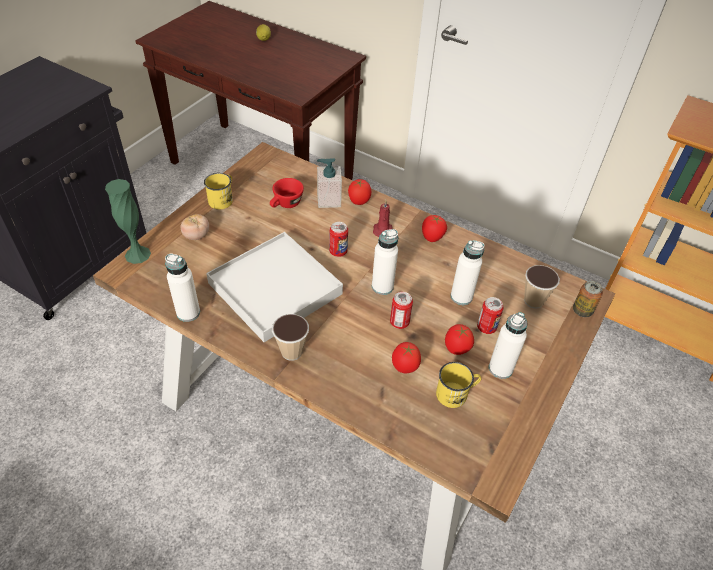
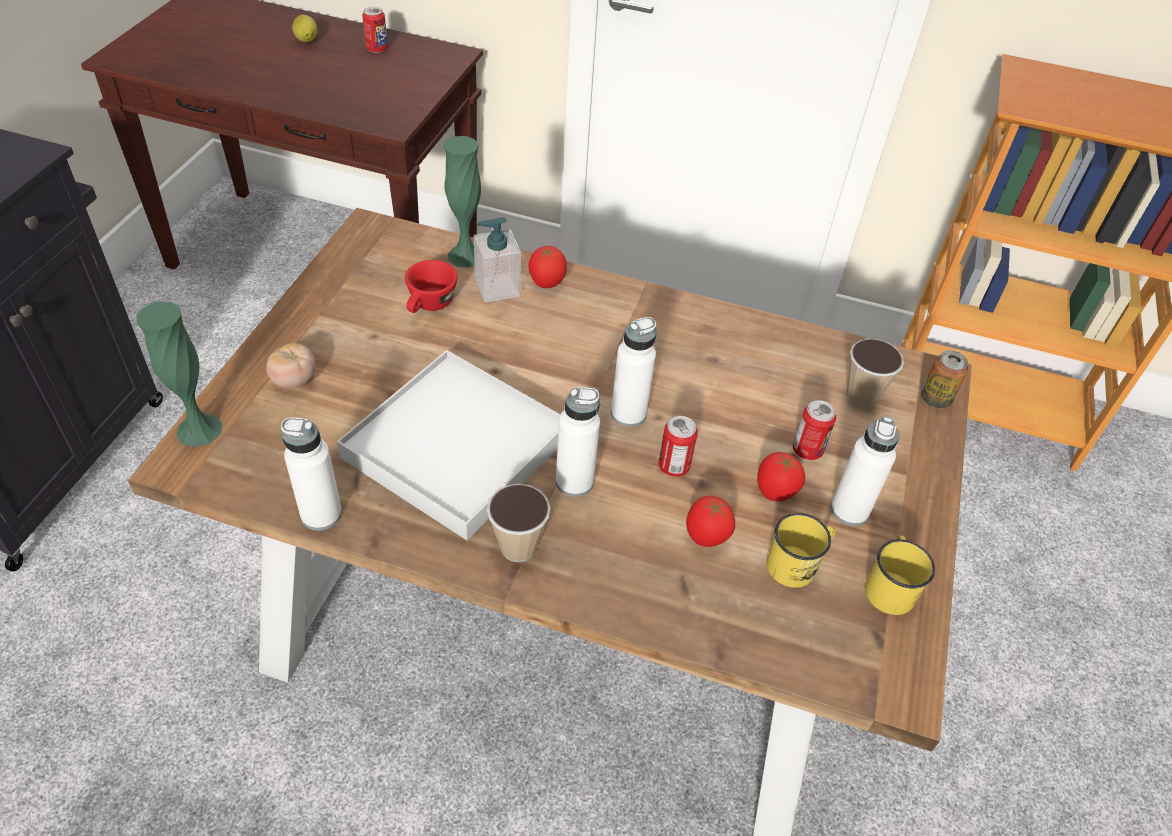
camera: 15 degrees left, 0 degrees up
yellow mug [204,173,233,209] -> yellow mug moved to [865,535,935,615]
can [329,222,348,257] -> can moved to [362,6,388,53]
red candle [373,200,392,237] -> none
tomato [422,215,447,242] -> none
white bottle [451,240,484,305] -> white bottle moved to [556,387,600,497]
none -> green vase [443,136,481,268]

